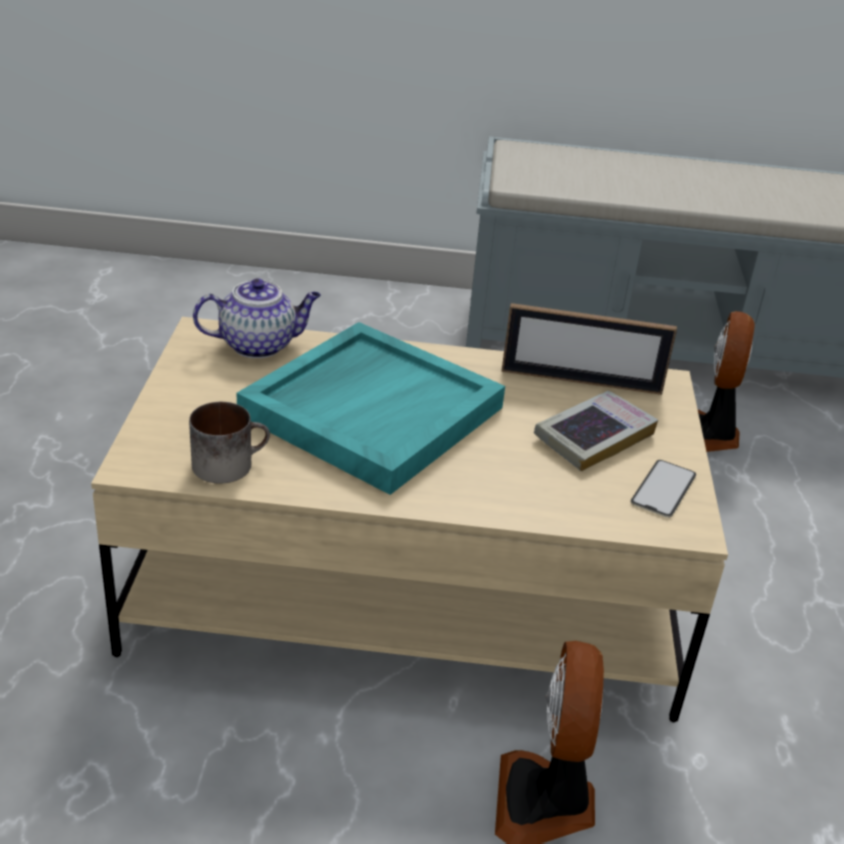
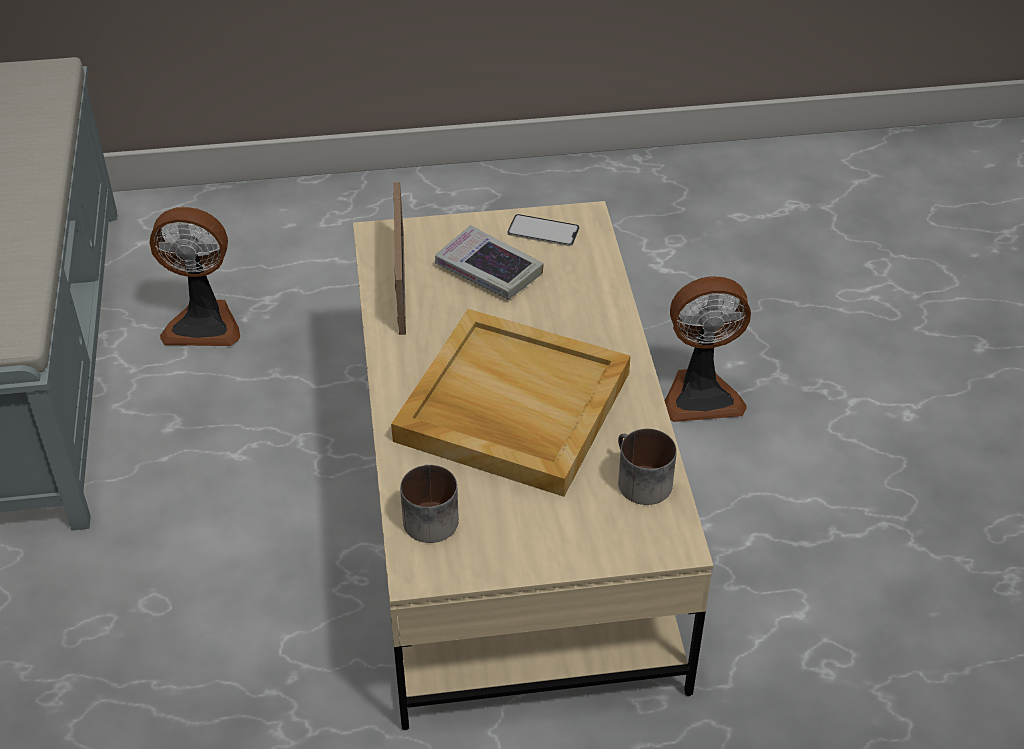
camera: 100 degrees left, 10 degrees up
teapot [193,278,321,358] -> mug [400,465,459,543]
turquoise tray [237,322,505,495] -> beige tray [391,309,631,497]

